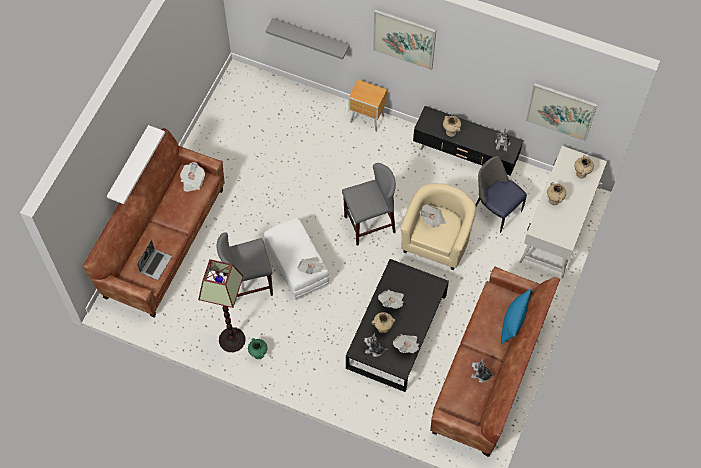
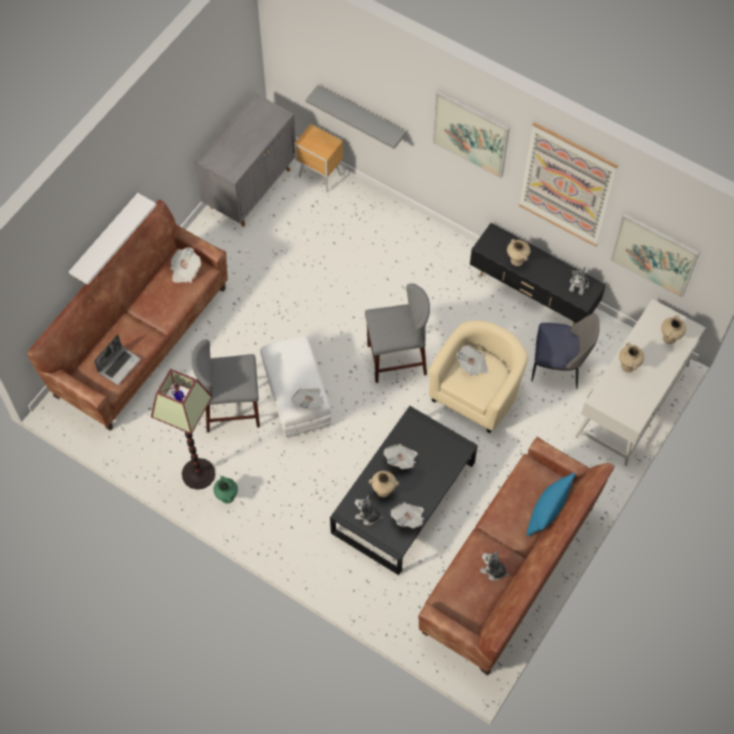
camera: 10 degrees right, 0 degrees up
brown nightstand [349,79,387,132] -> brown nightstand moved to [294,124,343,192]
chair [475,156,527,233] -> chair turned 135 degrees clockwise [531,313,600,389]
none -> grey cabinet [194,93,296,227]
none -> picture [519,122,618,247]

